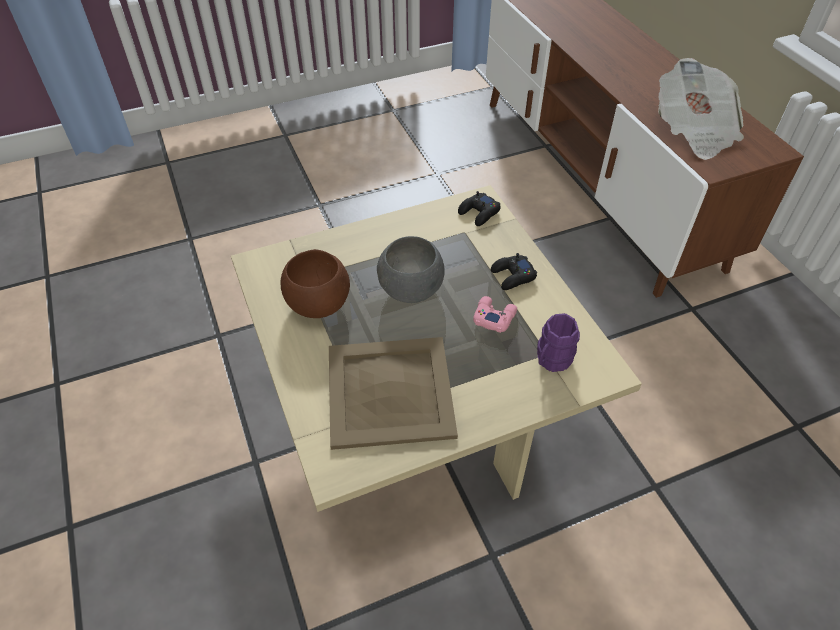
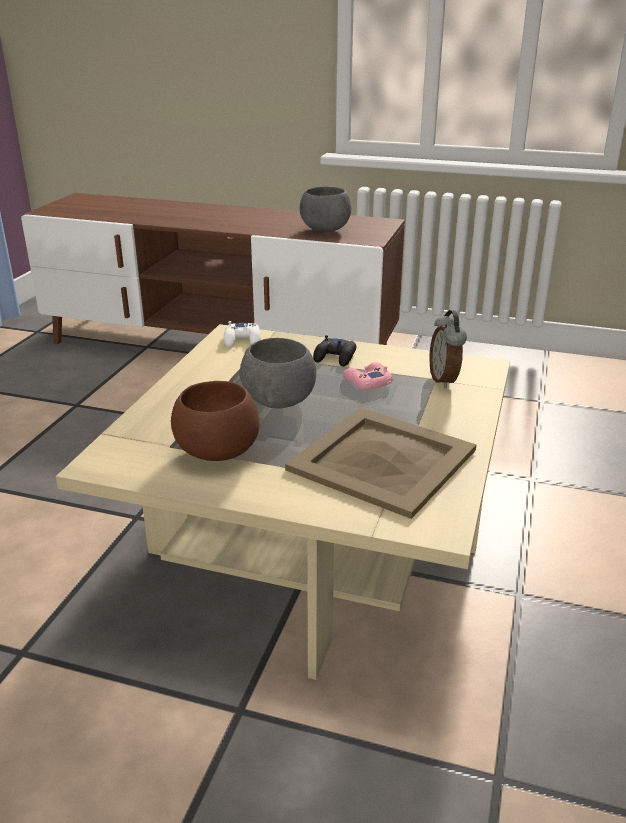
camera: 50 degrees left, 20 degrees down
black game controller [458,191,501,226] -> white game controller [224,321,261,348]
purple mug [537,313,580,372] -> alarm clock [429,310,467,388]
newspaper [658,58,744,160] -> grey bowl [300,186,351,232]

